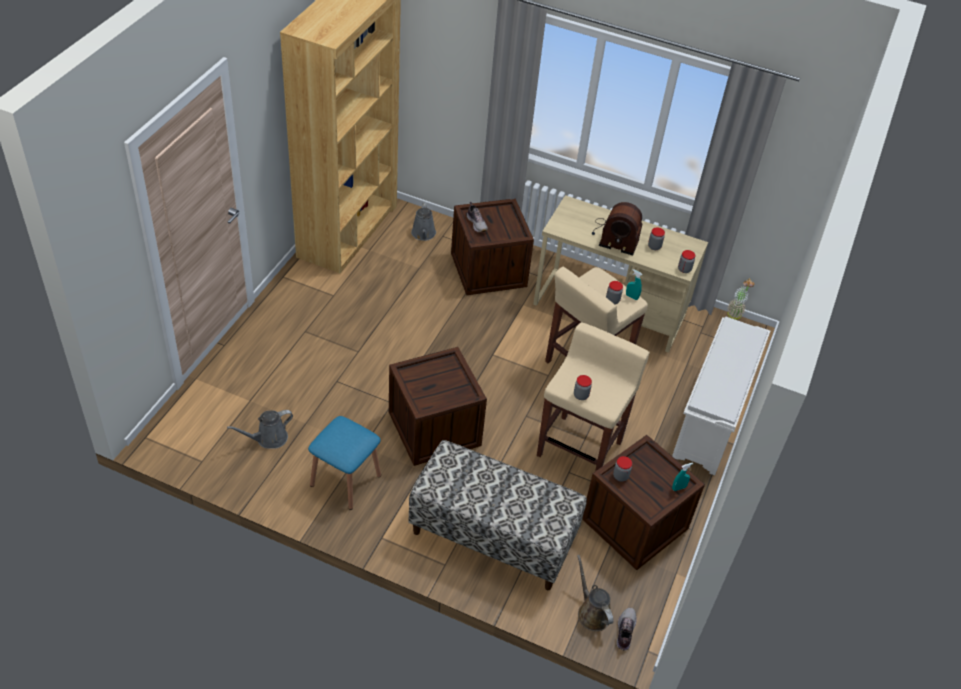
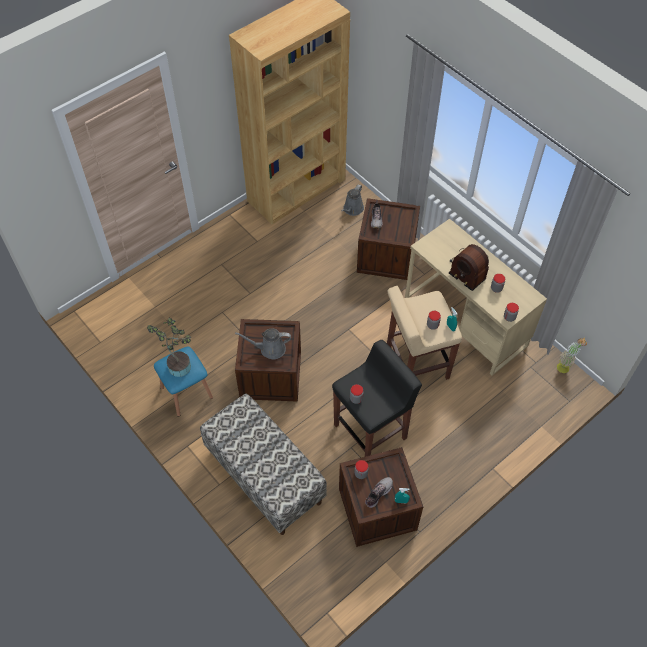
camera: 30 degrees right, 10 degrees up
grey watering can [227,410,293,449] -> grey watering can moved to [235,328,291,359]
beige stool [537,322,650,471] -> black stool [332,340,422,457]
brown watering can [577,555,613,631] -> none
shoe [616,607,637,651] -> shoe moved to [365,477,393,508]
white shoe rack [672,317,770,475] -> none
none -> potted plant [147,317,191,377]

